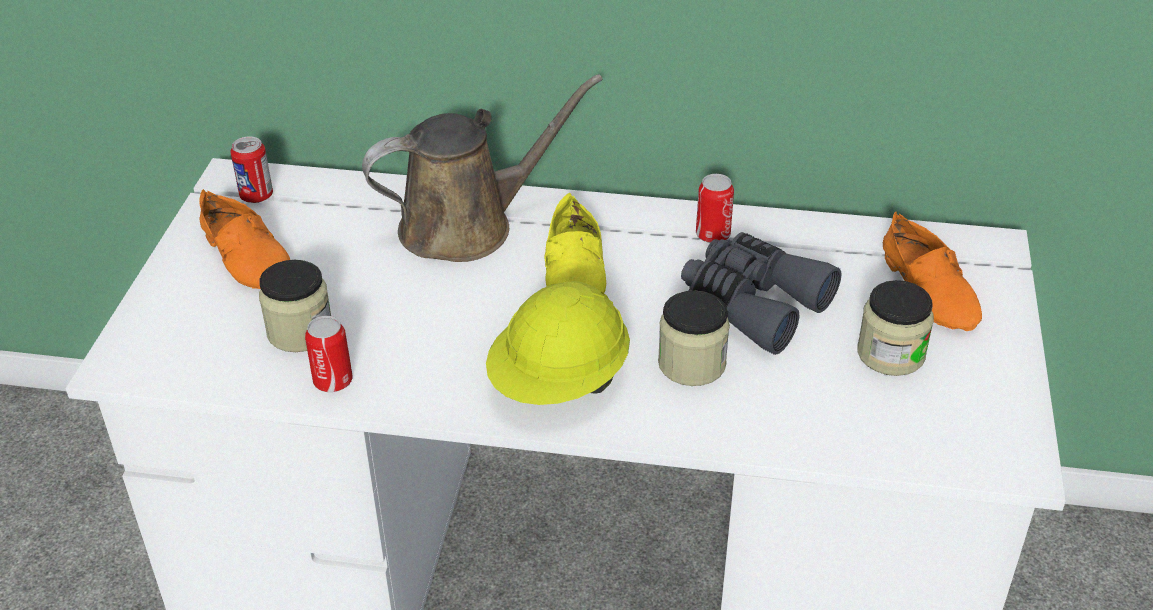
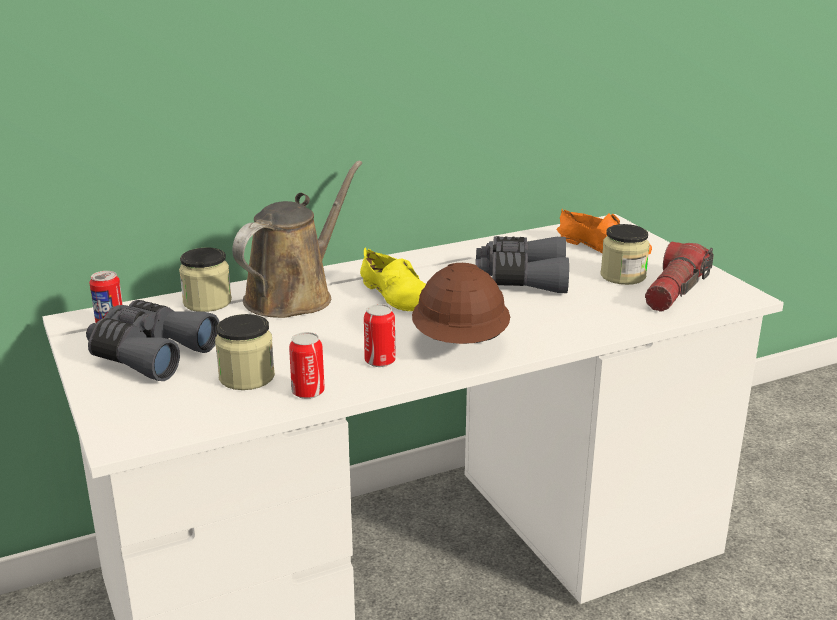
camera: 35 degrees left, 15 degrees down
orange shoe [199,189,290,289] -> grey binoculars [86,300,219,381]
yellow hard hat [486,281,630,405] -> brown hard hat [412,263,510,344]
jar [658,291,730,386] -> jar moved to [179,248,232,312]
can [696,174,734,243] -> can moved to [364,304,396,367]
none -> flashlight [645,242,714,312]

